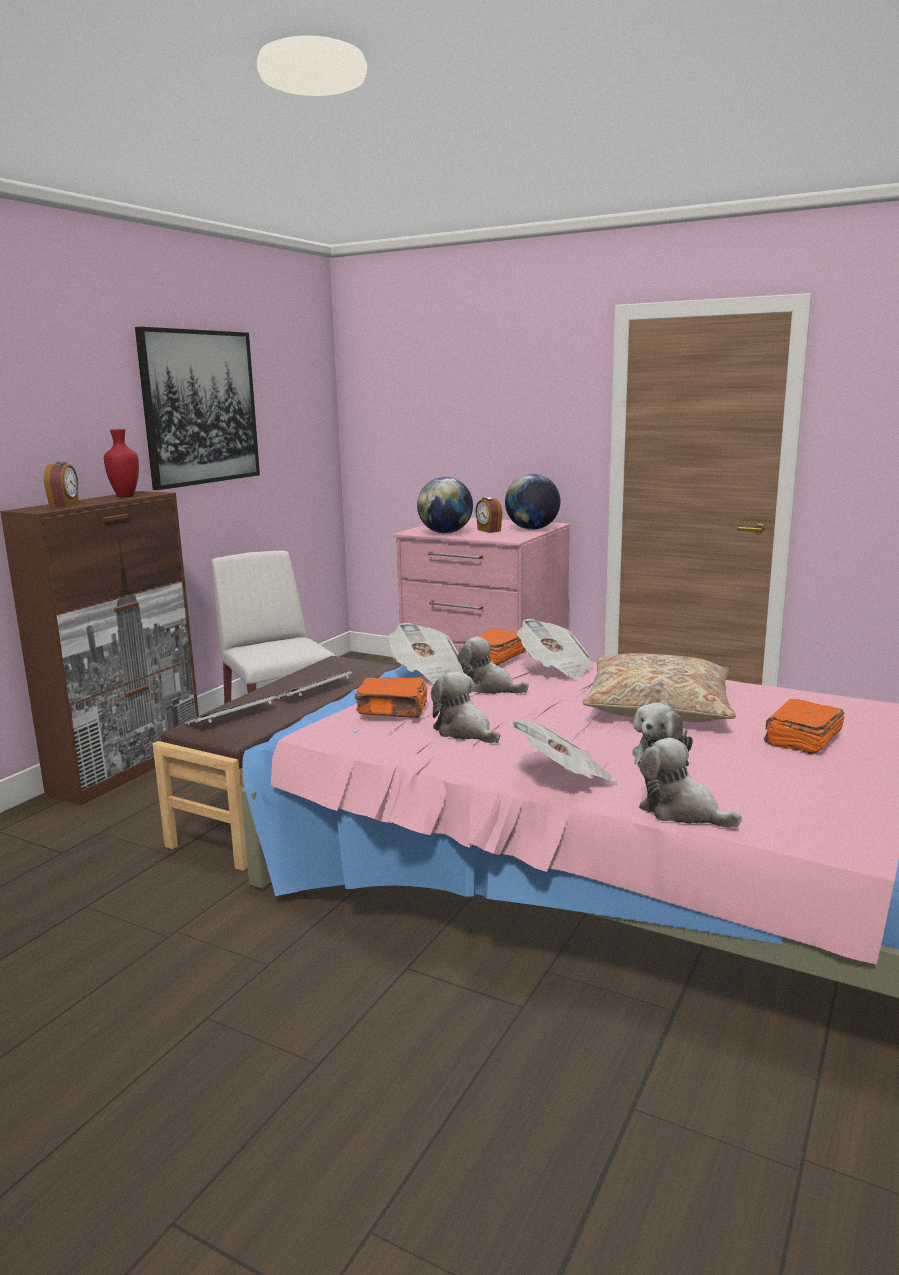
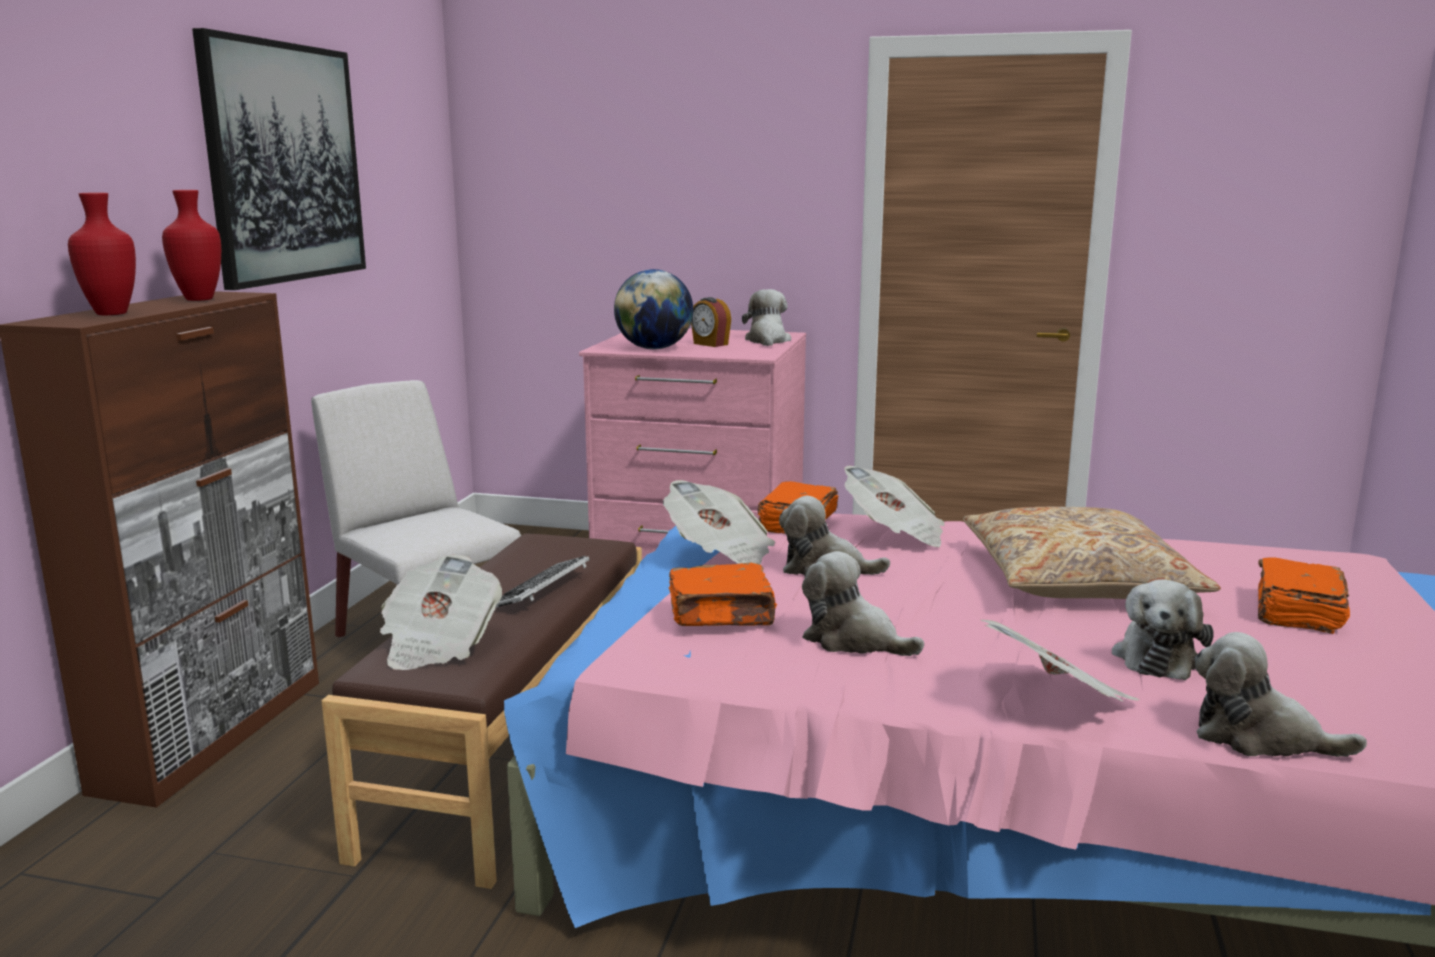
camera: 15 degrees left, 0 degrees up
alarm clock [44,462,79,508] -> red vase [68,192,136,315]
keyboard [185,696,276,725] -> newspaper [380,555,503,670]
globe [505,474,560,530] -> plush toy [742,289,791,346]

